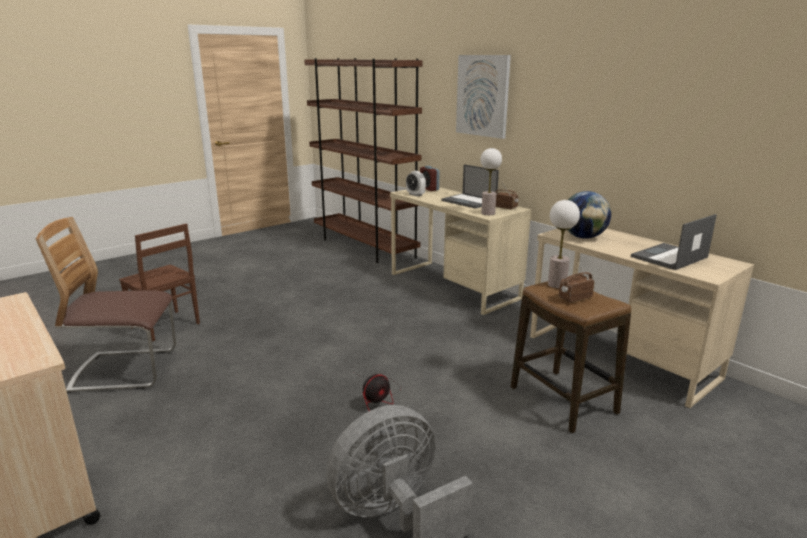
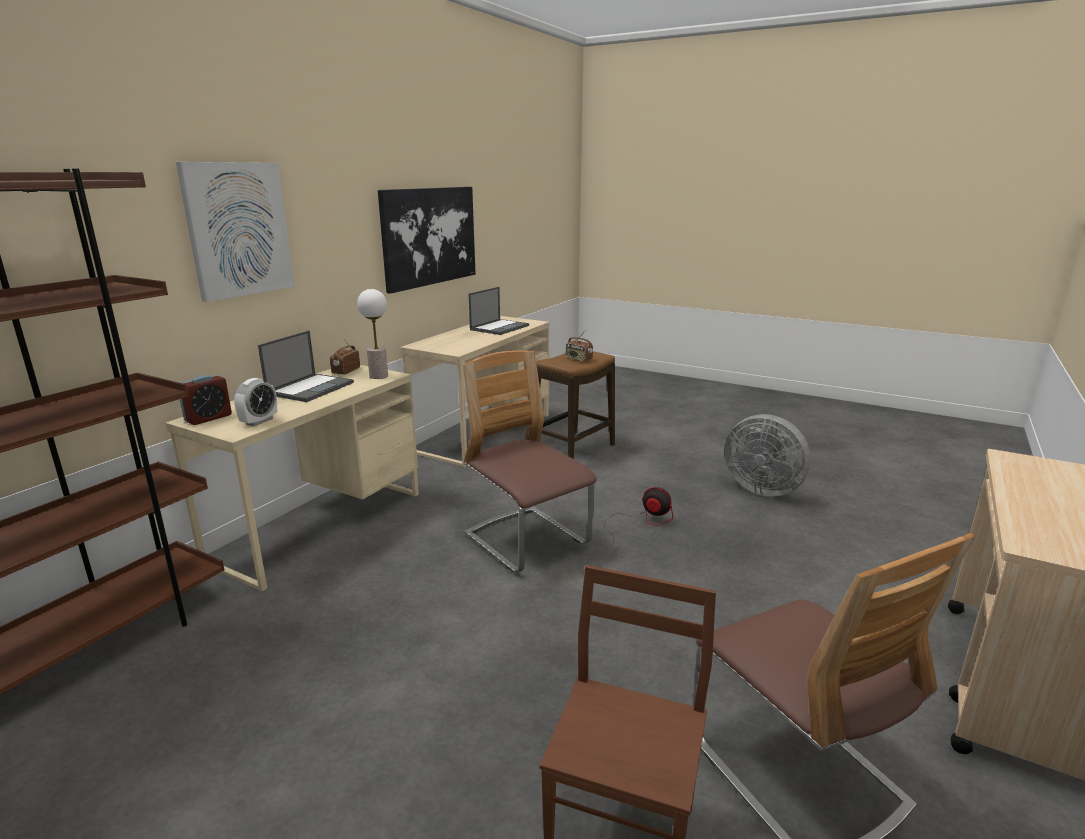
camera: 110 degrees left, 0 degrees up
table lamp [548,200,580,288] -> none
globe [567,191,611,239] -> none
laptop [631,214,717,270] -> laptop turned 90 degrees counterclockwise [468,287,529,335]
none -> picture [378,187,476,294]
none -> chair [463,350,597,573]

